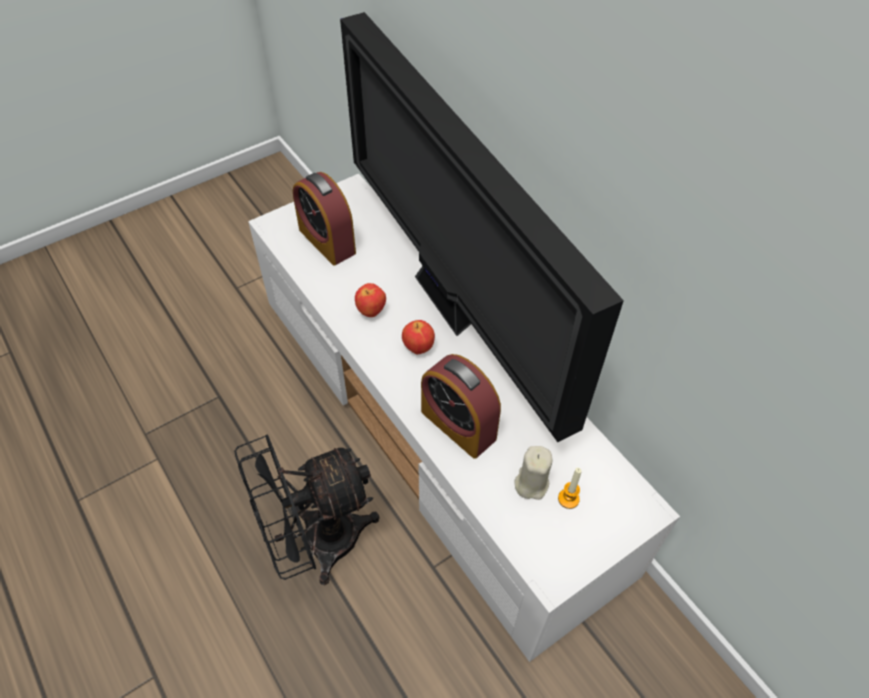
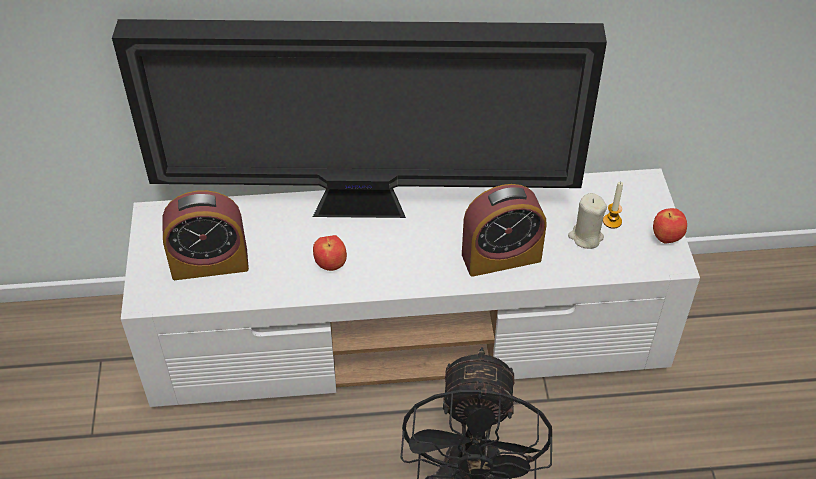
camera: 60 degrees left, 5 degrees down
apple [402,320,435,354] -> apple moved to [653,208,687,243]

